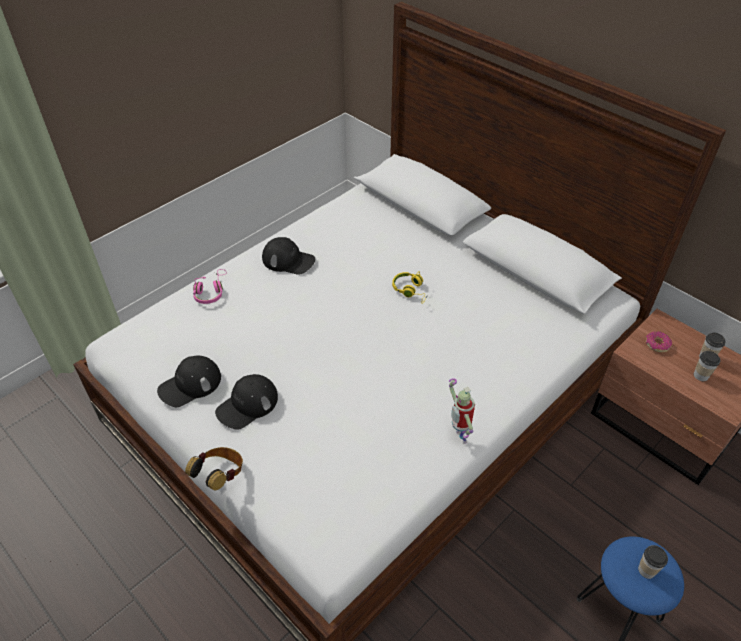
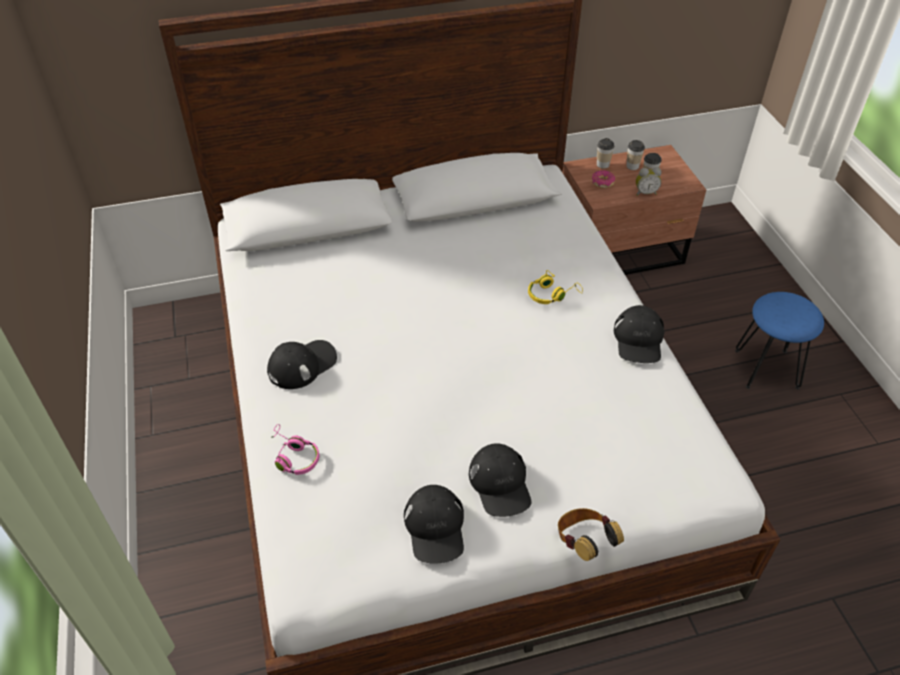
camera: 60 degrees left, 0 degrees up
yellow headphones [392,271,428,304] -> yellow headphones moved to [528,270,583,304]
toy robot [449,378,475,444] -> black cap [614,305,665,363]
cup [638,545,668,579] -> cup moved to [597,138,615,169]
none -> alarm clock [636,167,661,196]

